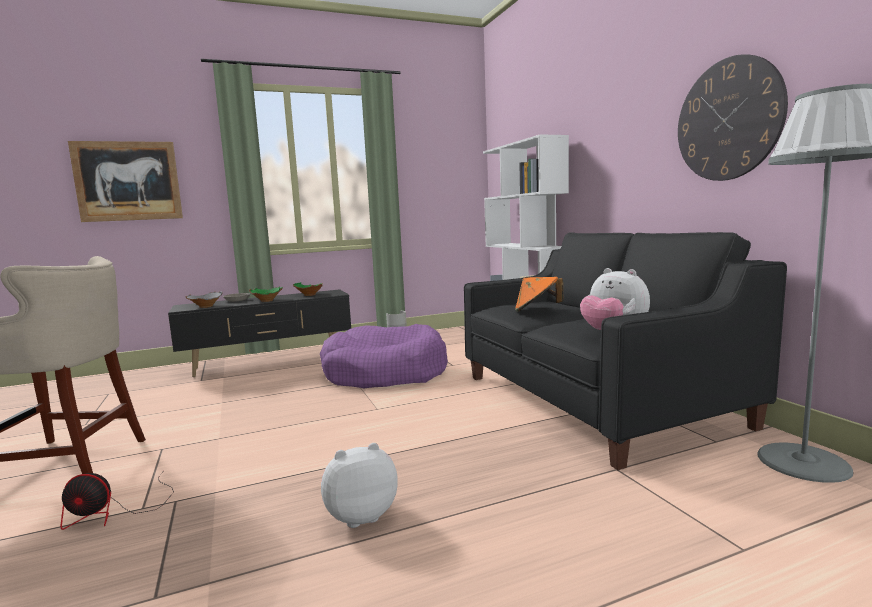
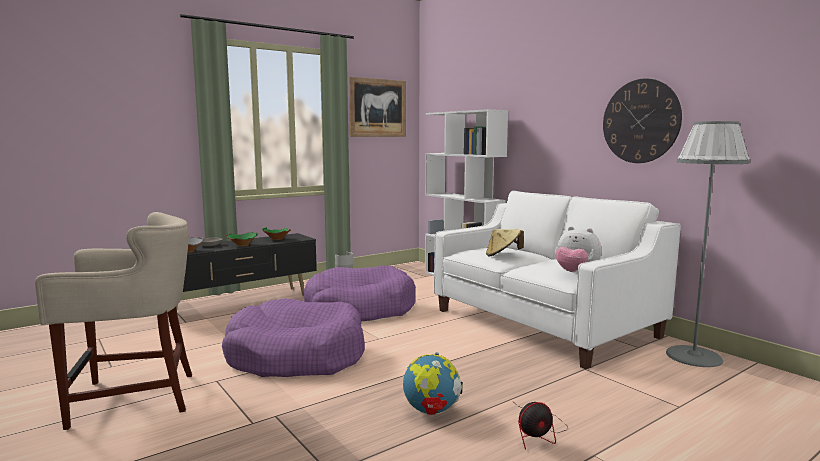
camera: 15 degrees left, 0 degrees up
fan [61,472,174,530] -> fan moved to [517,402,568,450]
picture [68,141,183,222] -> picture moved to [349,77,406,137]
plush toy [321,443,398,528] -> globe [403,352,463,415]
black sofa [464,232,787,470] -> white sofa [434,191,681,369]
orange hat [515,277,563,312] -> beige hat [486,229,524,256]
none -> purple dog bed [222,298,365,377]

